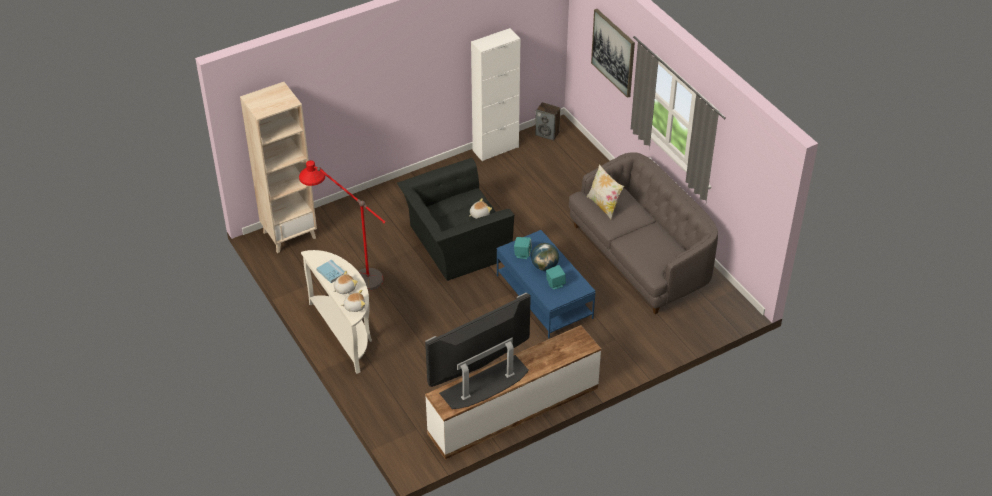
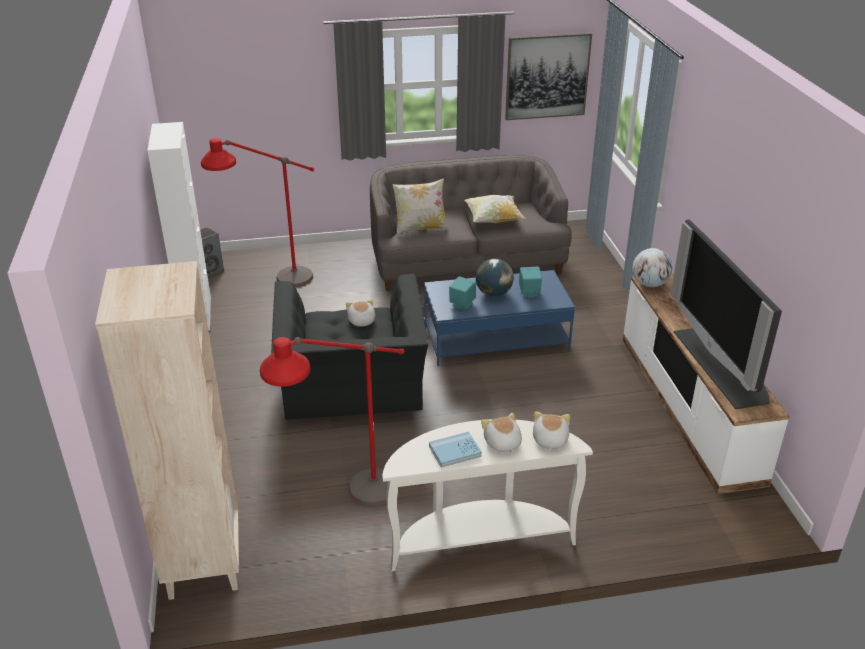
camera: 70 degrees left, 10 degrees down
picture [591,9,635,98] -> picture moved to [505,33,592,120]
none -> red floor lamp [201,138,314,287]
none -> pillow [465,195,525,223]
none -> globe [633,248,672,287]

